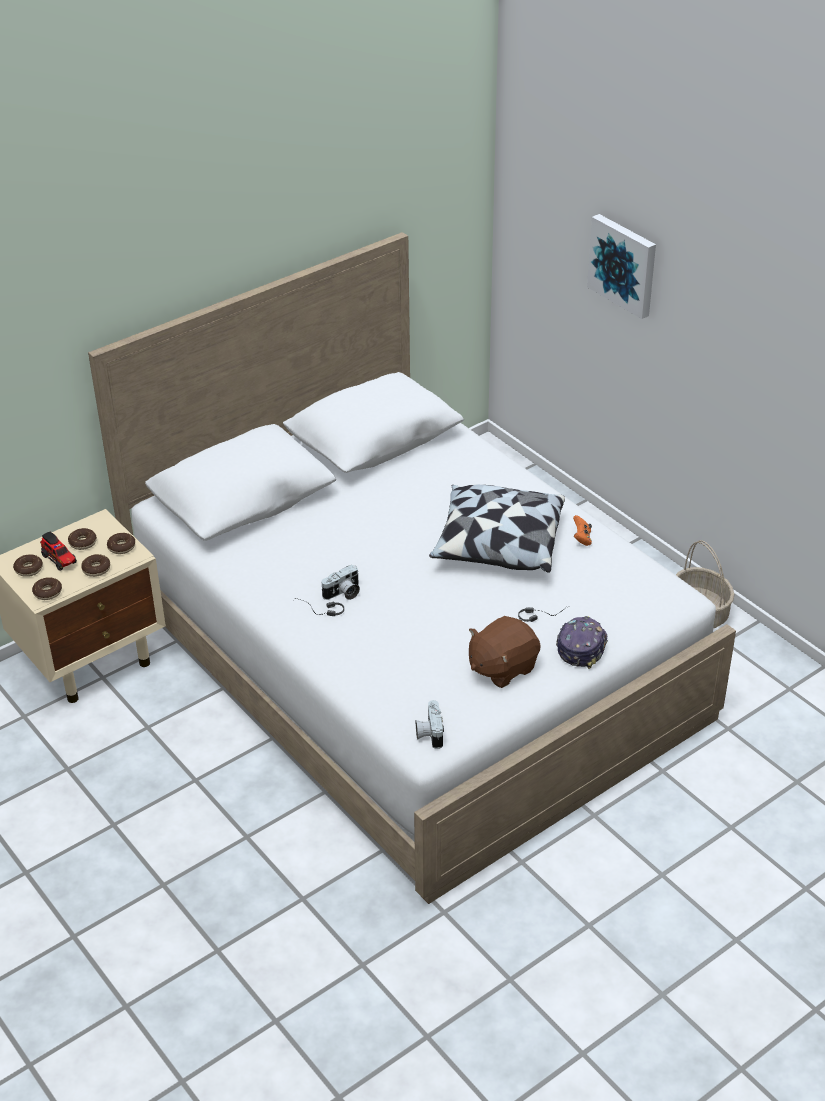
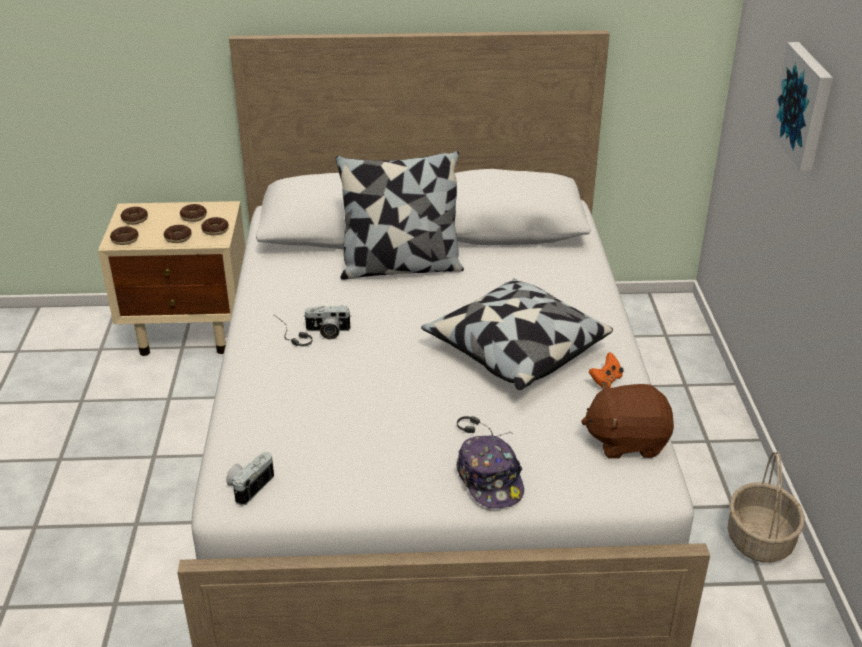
camera: 35 degrees right, 5 degrees down
toy truck [40,532,77,571] -> none
brown plush toy [469,616,541,688] -> brown plush toy moved to [581,381,674,459]
cap [556,616,608,669] -> cap turned 105 degrees clockwise [456,435,524,509]
none -> pillow [335,151,464,280]

